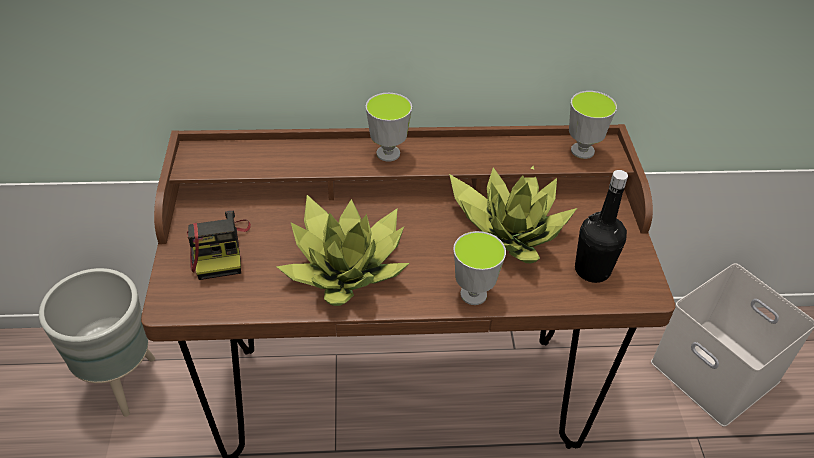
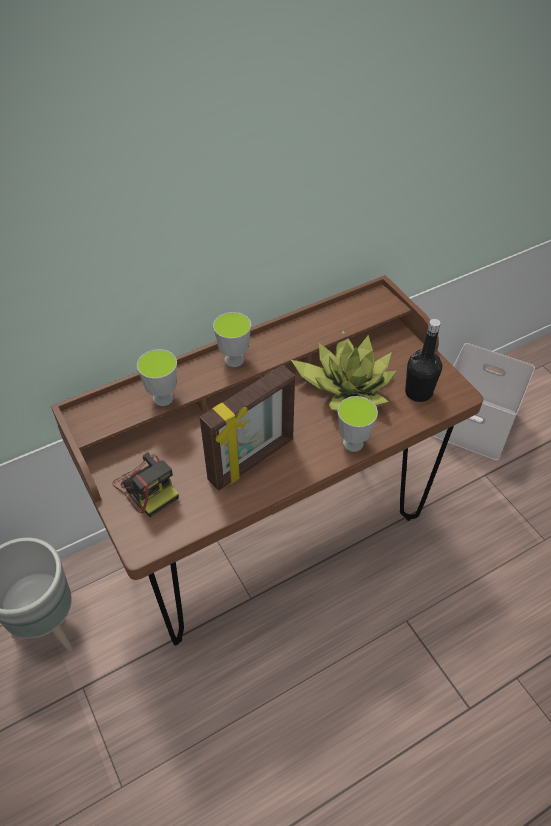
camera: 25 degrees left, 5 degrees up
potted plant [277,195,409,306] -> picture frame [200,365,295,491]
cup [569,91,617,159] -> cup moved to [137,349,177,406]

